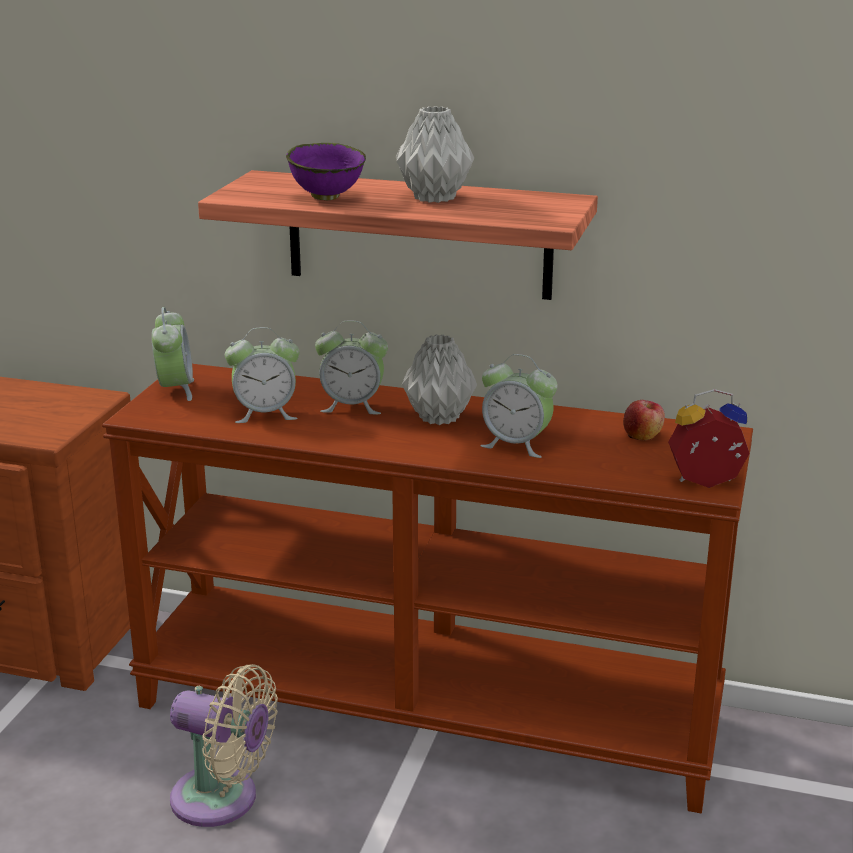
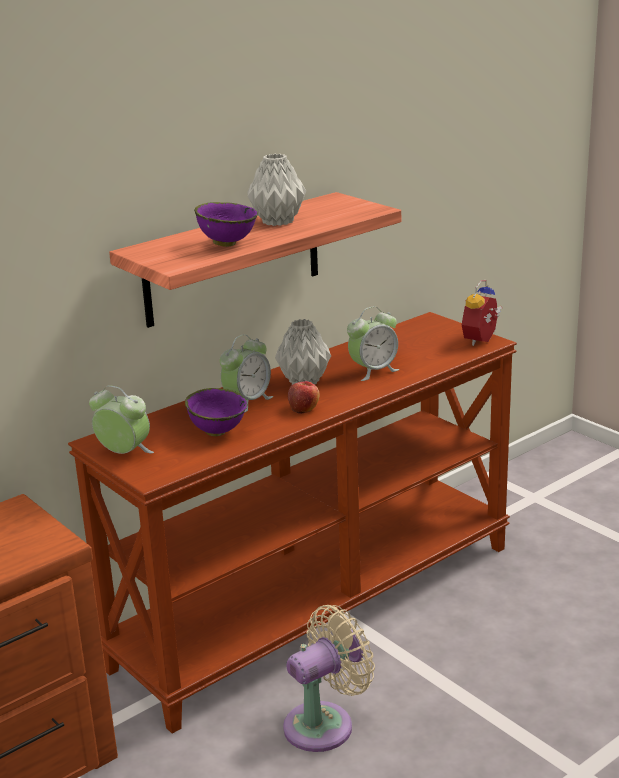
camera: 55 degrees left, 0 degrees up
alarm clock [225,327,299,423] -> purple bowl [185,388,247,436]
apple [623,400,665,441] -> apple moved to [288,381,320,414]

